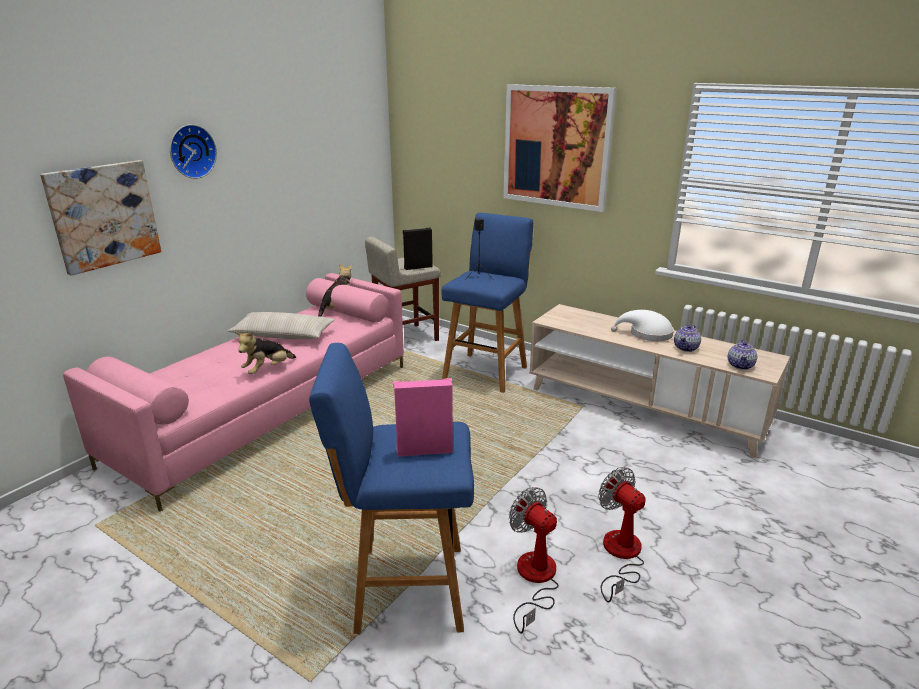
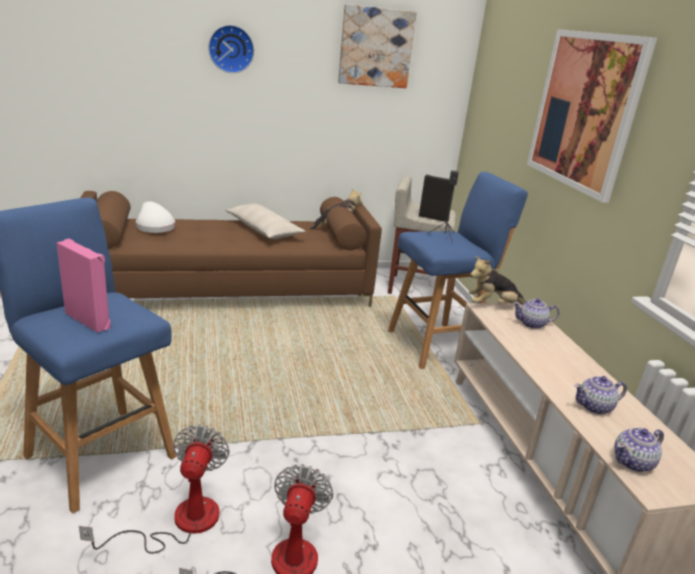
camera: 40 degrees right, 0 degrees up
picture [40,160,161,276] -> picture moved to [338,4,417,88]
pink sofa [63,273,404,512] -> brown sofa [81,191,382,307]
plush toy [235,332,296,374] -> plush toy moved to [469,256,526,305]
white hat [611,310,674,341] -> white hat moved to [136,201,175,233]
none -> teapot [513,298,559,329]

